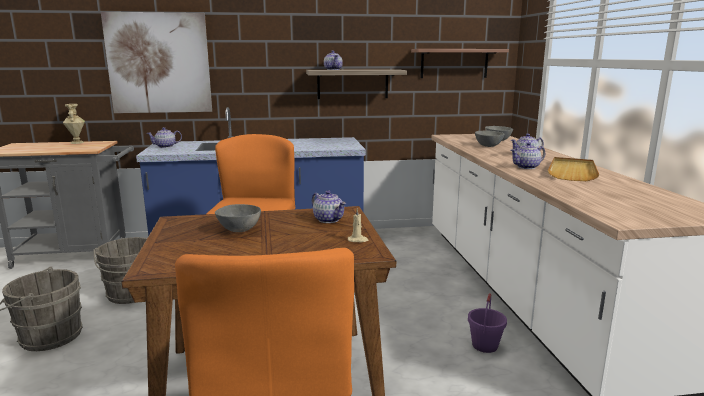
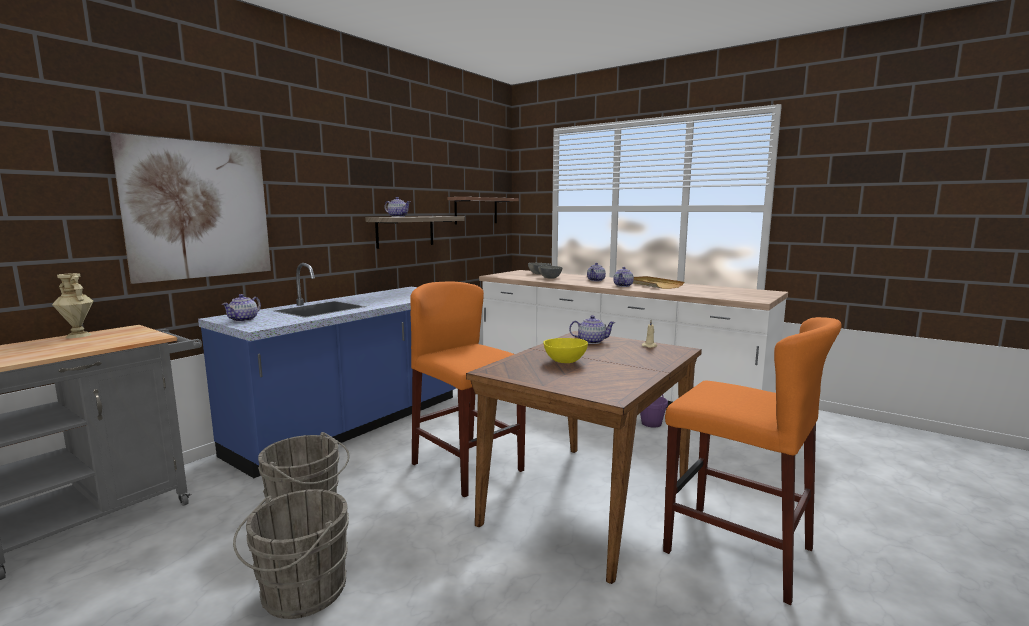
camera: 45 degrees left, 5 degrees down
grey bowl [215,204,261,232] -> yellow bowl [544,338,588,363]

